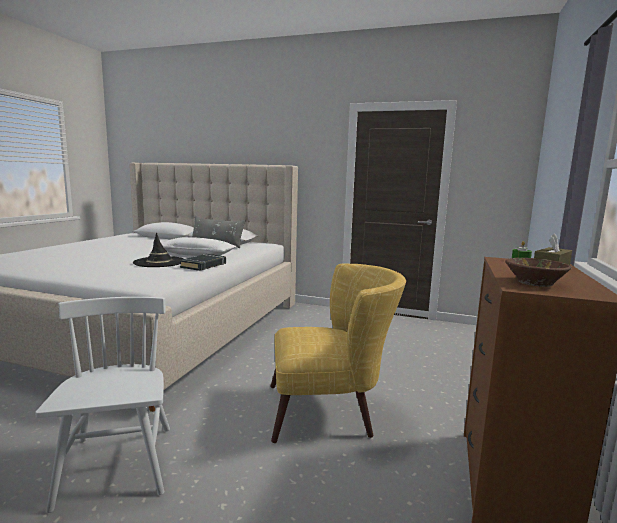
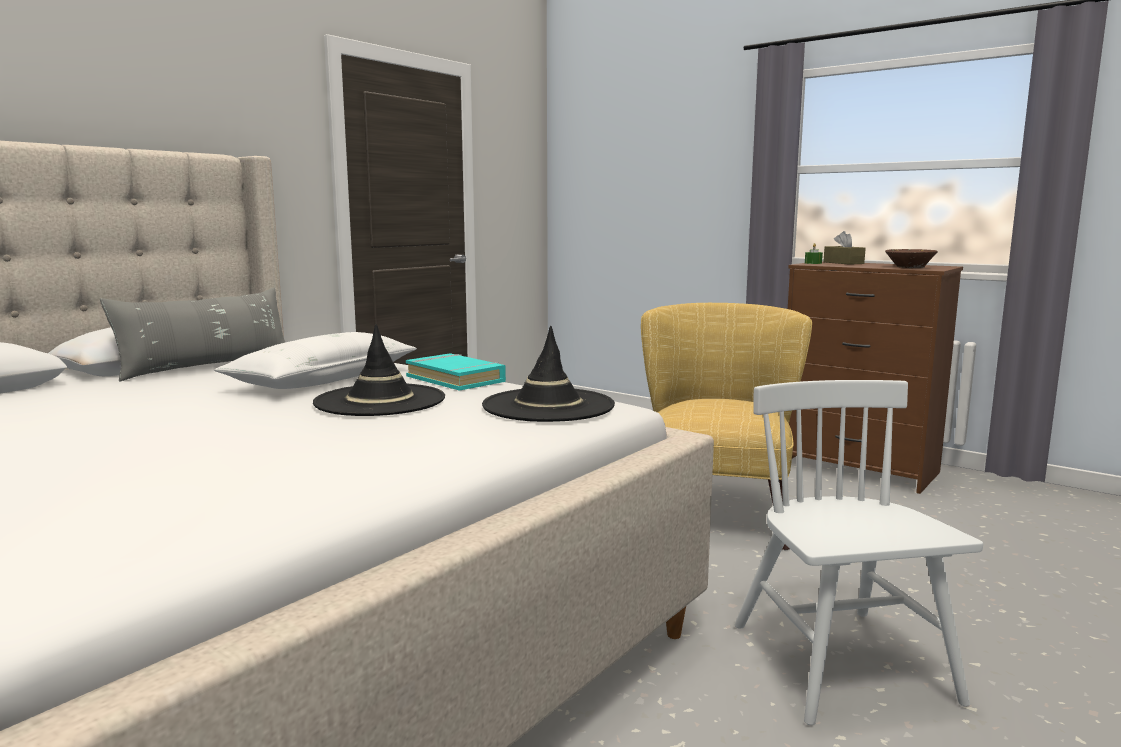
camera: 70 degrees left, 0 degrees up
white chair [35,297,170,513] -> white chair turned 75 degrees clockwise [735,380,983,725]
black book [180,254,226,271] -> turquoise book [406,353,506,391]
none -> black hat [482,326,615,422]

